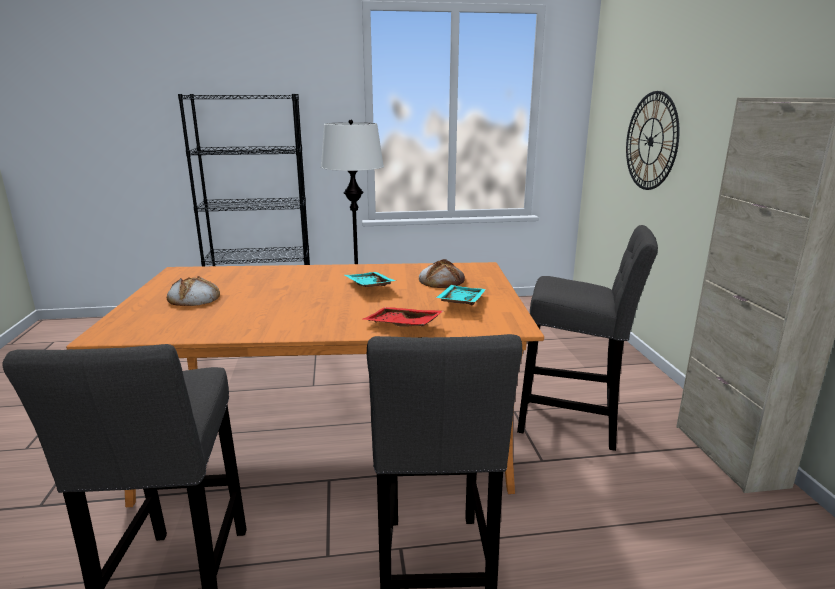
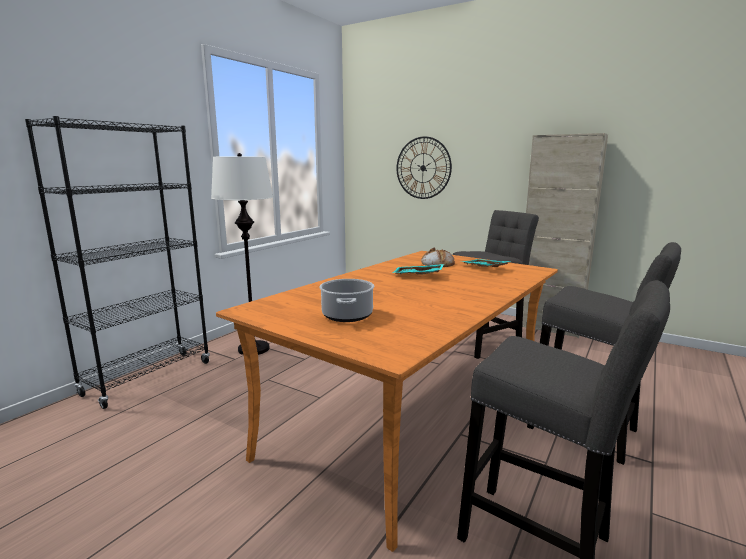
camera: 50 degrees left, 5 degrees down
bread [167,276,220,306] -> cooking pot [319,279,374,322]
red tray [363,307,443,327] -> none

